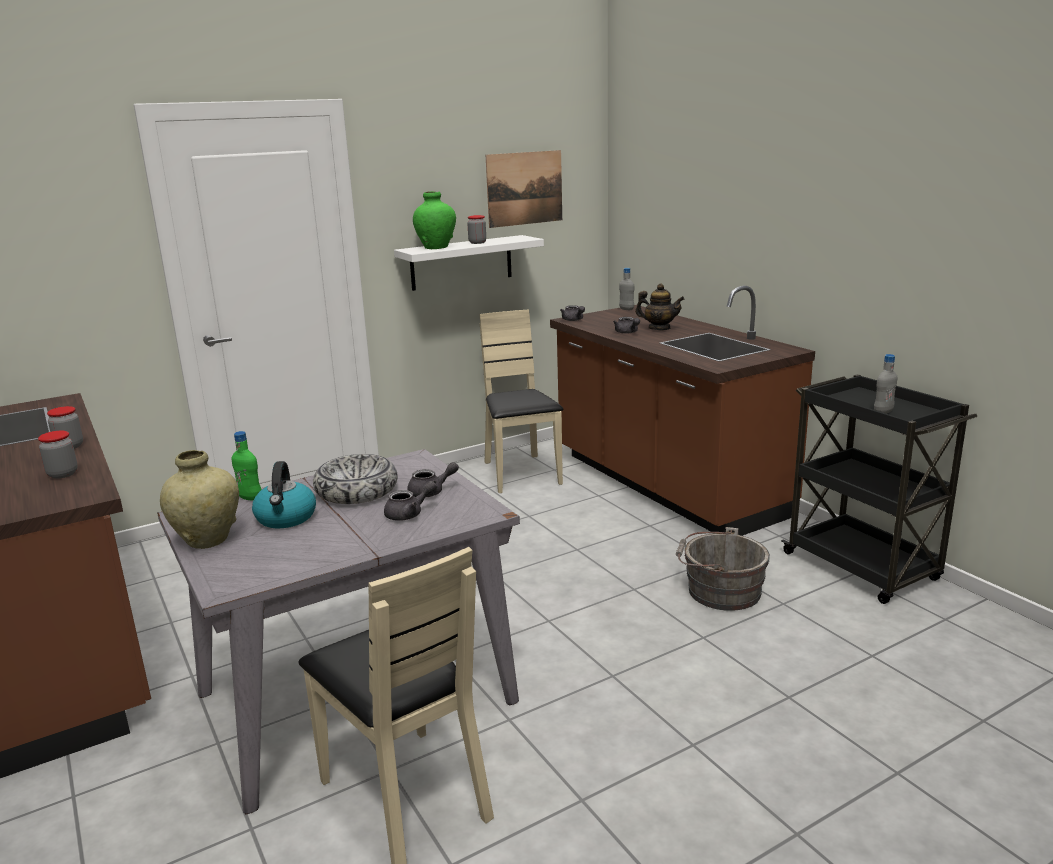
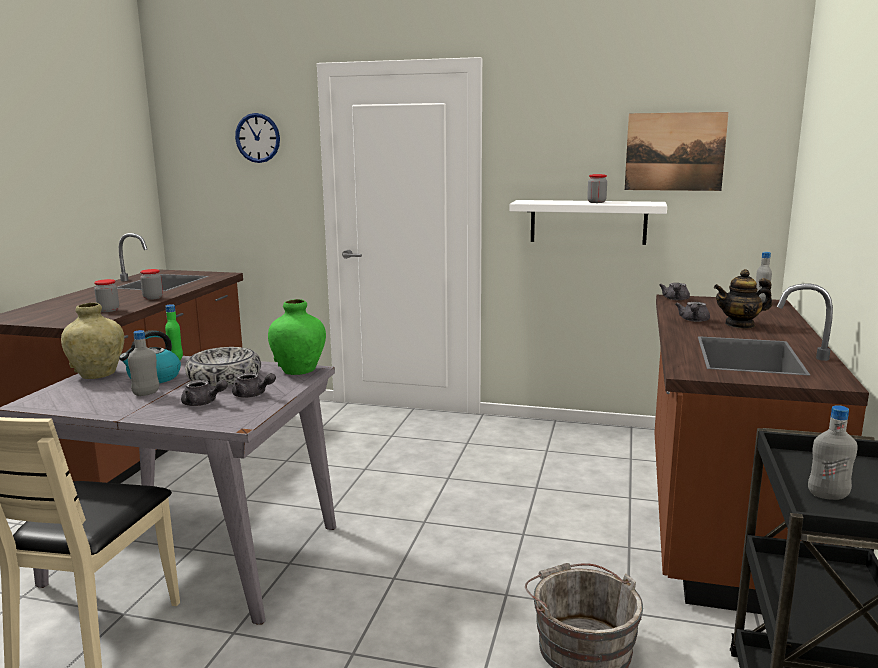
camera: 45 degrees right, 5 degrees down
green vase [413,191,456,249] -> green vase moved to [268,299,326,375]
beige chair [479,310,564,493] -> none
teapot [635,284,685,330] -> teapot turned 105 degrees clockwise [714,269,772,329]
none -> grey bottle [128,330,159,396]
none -> wall clock [235,113,280,163]

